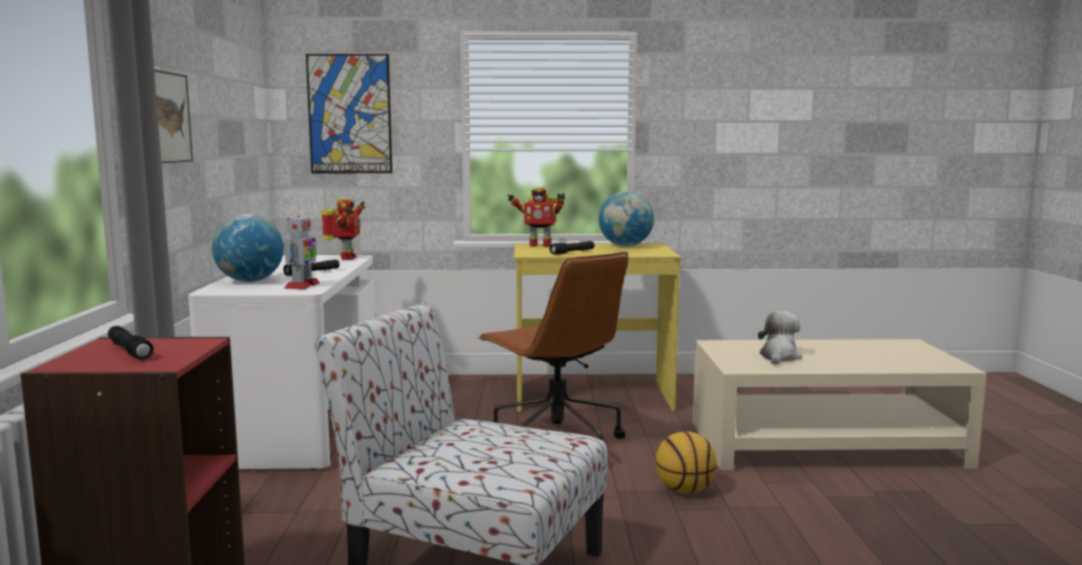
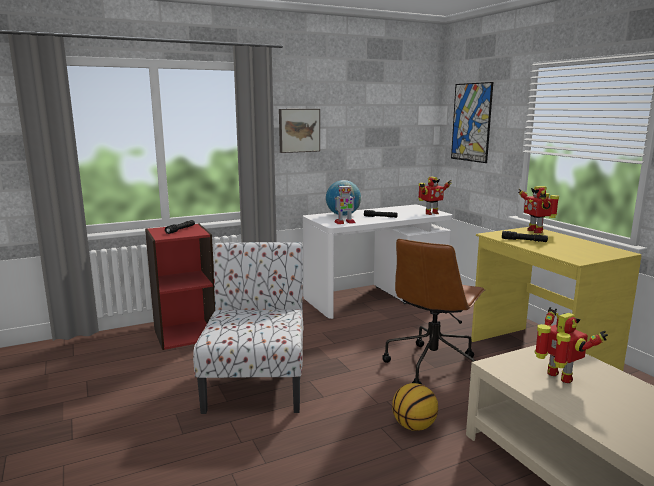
camera: 65 degrees right, 5 degrees up
globe [599,191,654,247] -> none
plush toy [758,311,802,365] -> toy robot [535,307,608,383]

